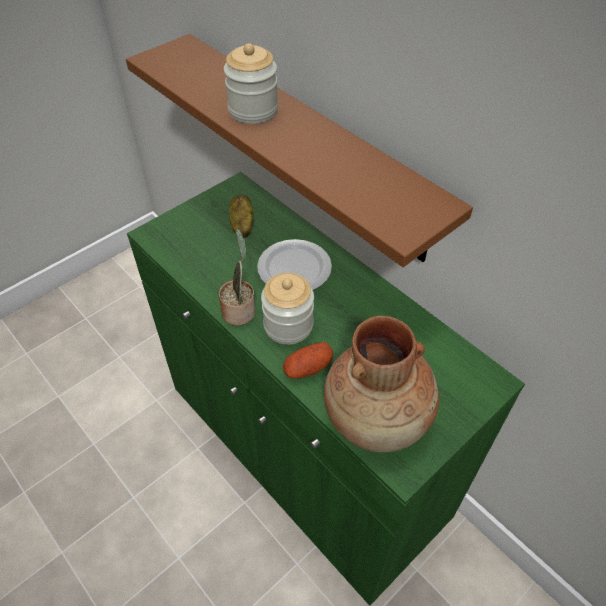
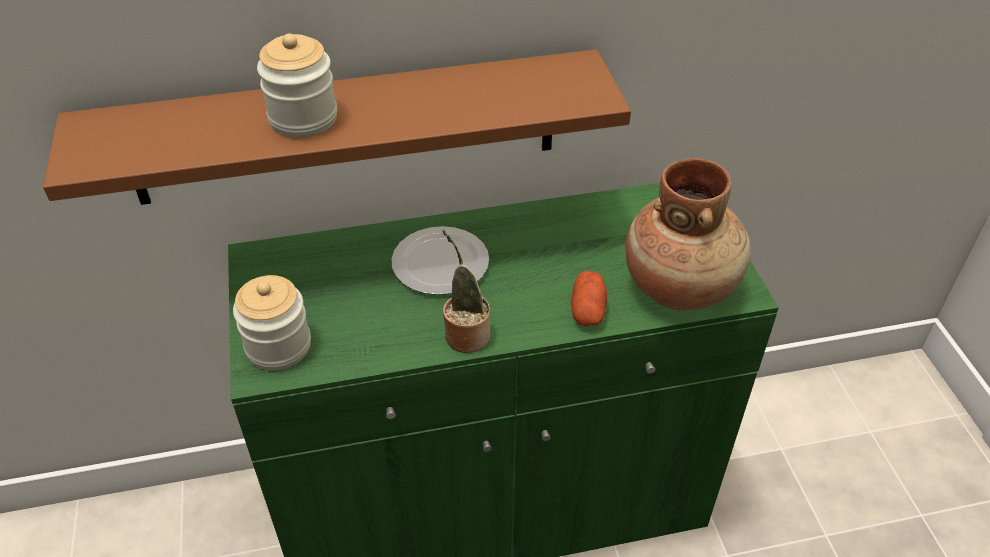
camera: 60 degrees left, 5 degrees down
potato [229,195,253,238] -> none
jar [261,273,314,345] -> jar moved to [233,275,311,370]

